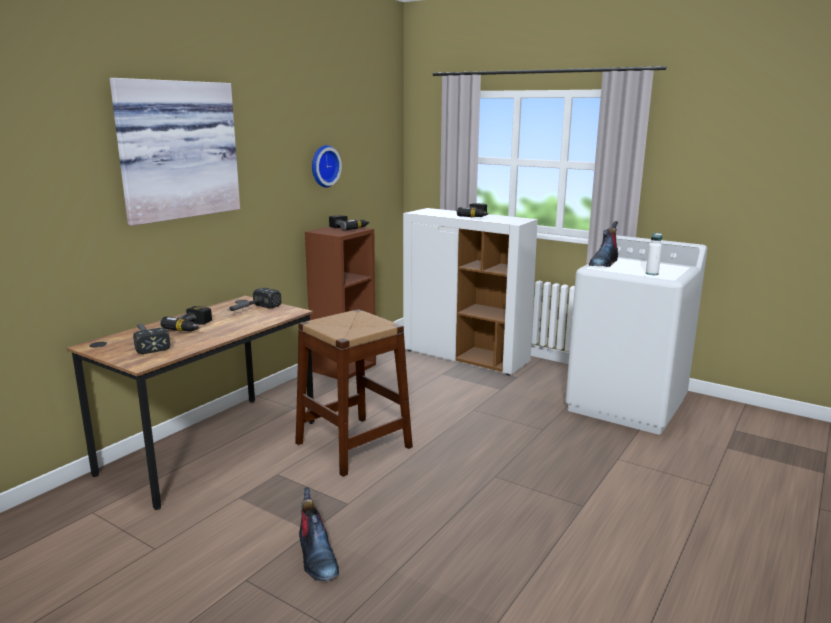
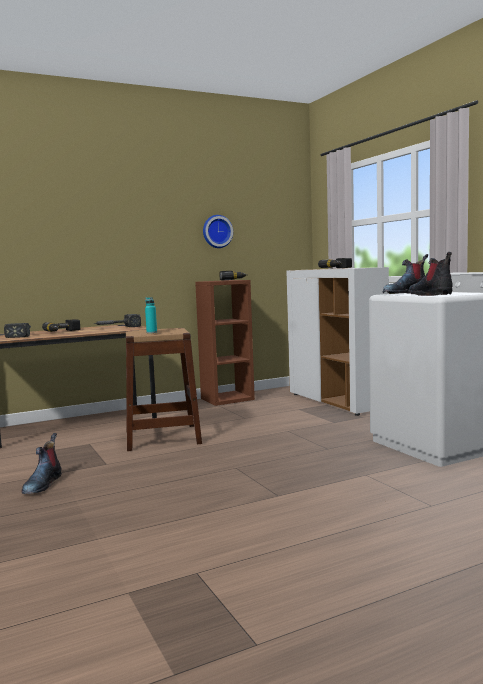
camera: 30 degrees right, 10 degrees down
picture [110,78,240,226] -> none
white bottle [646,233,662,275] -> boot [408,252,452,296]
none -> turquoise bottle [145,297,157,333]

